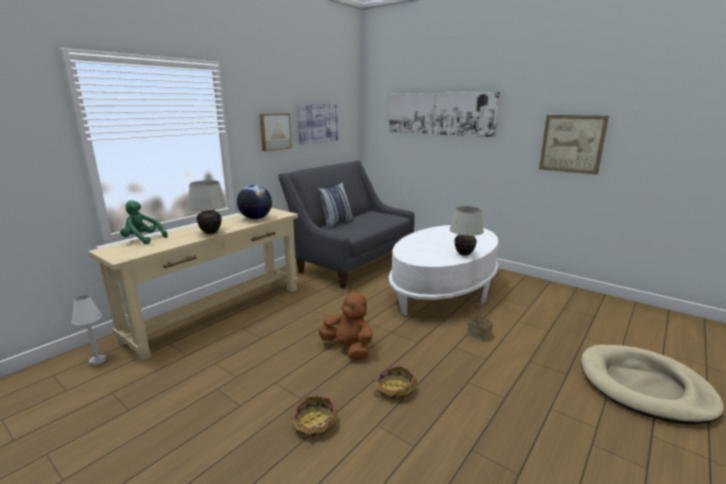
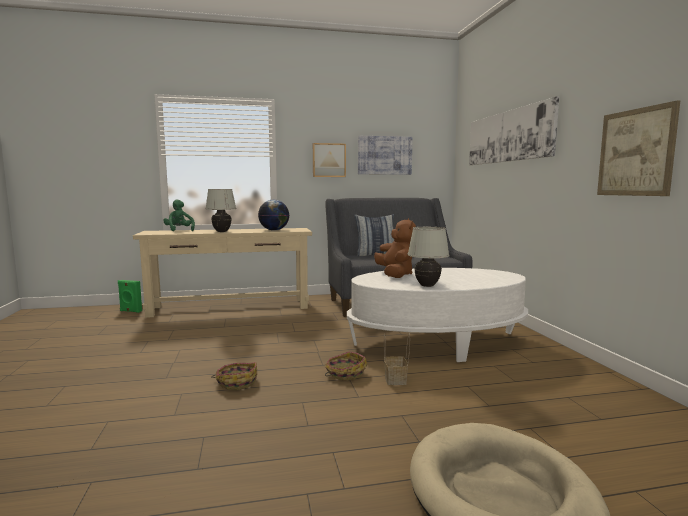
camera: 40 degrees right, 10 degrees down
white table lamp [72,295,106,365] -> green speaker [118,280,142,313]
basket [291,395,338,442] -> basket moved to [325,351,367,380]
brown plush toy [319,289,373,360] -> brown plush toy moved to [374,218,416,278]

